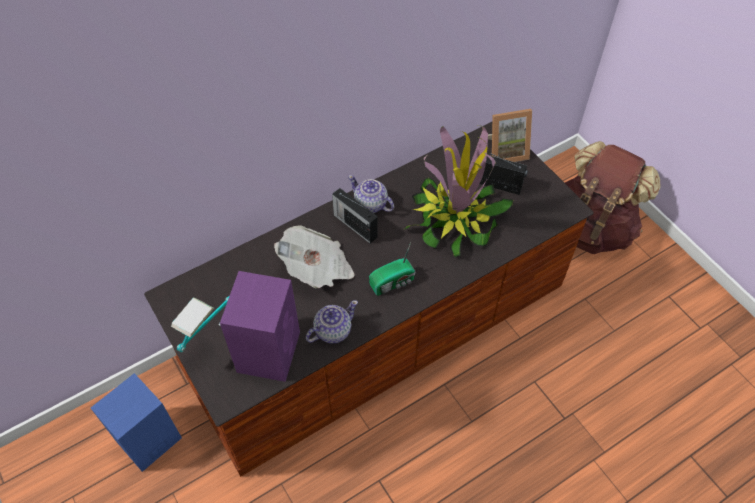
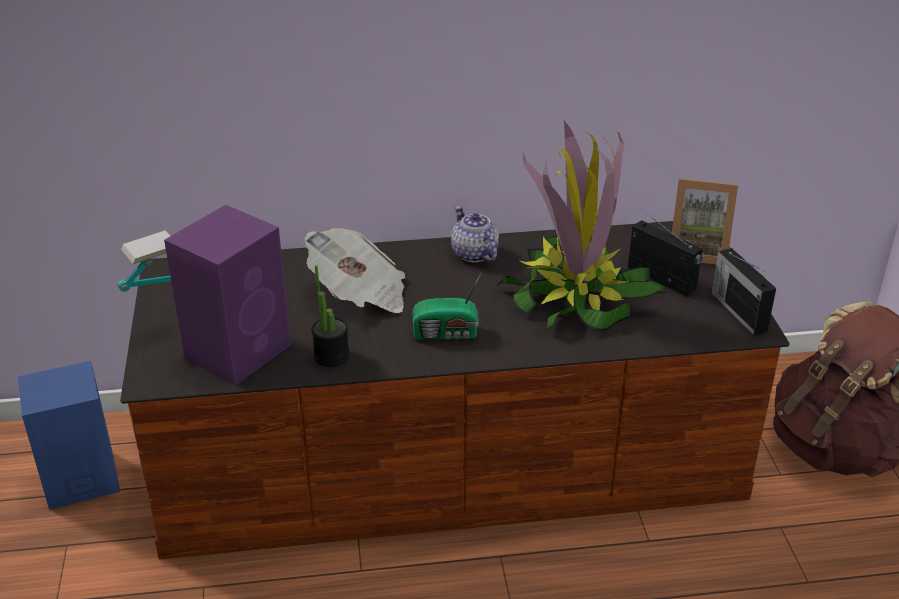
camera: 25 degrees right, 20 degrees down
teapot [306,300,358,344] -> potted plant [312,265,350,367]
radio [332,188,378,243] -> radio moved to [711,248,776,335]

